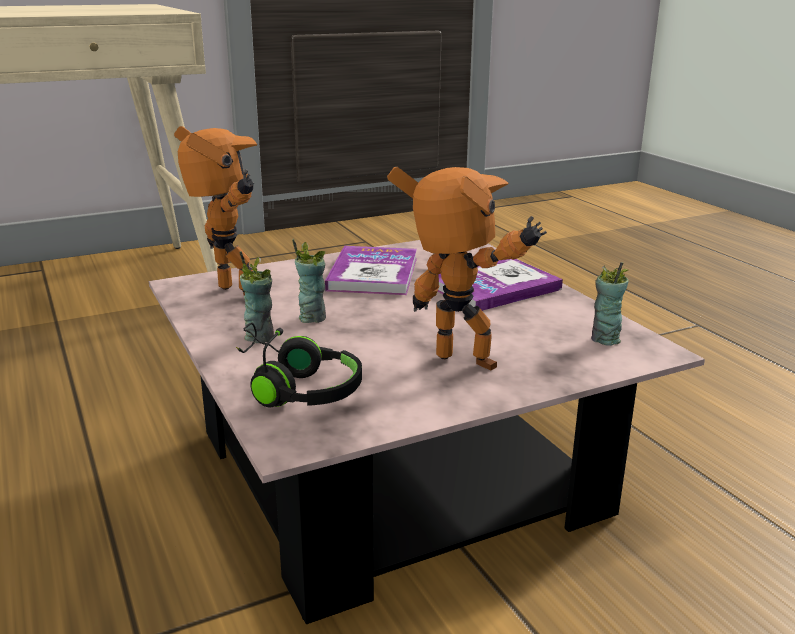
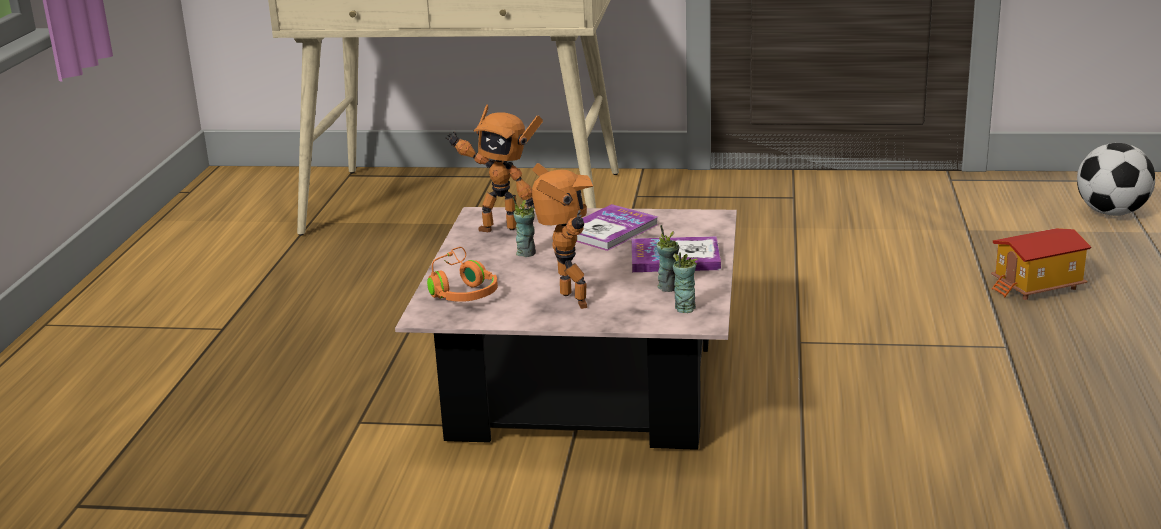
camera: 35 degrees right, 0 degrees up
toy robot [174,126,257,295] -> toy robot turned 105 degrees clockwise [446,104,543,232]
black headphones [236,323,362,407] -> orange headphones [427,247,498,302]
cup [239,251,274,343] -> cup moved to [657,225,679,292]
none -> toy house [991,228,1091,300]
none -> football [1077,143,1155,216]

